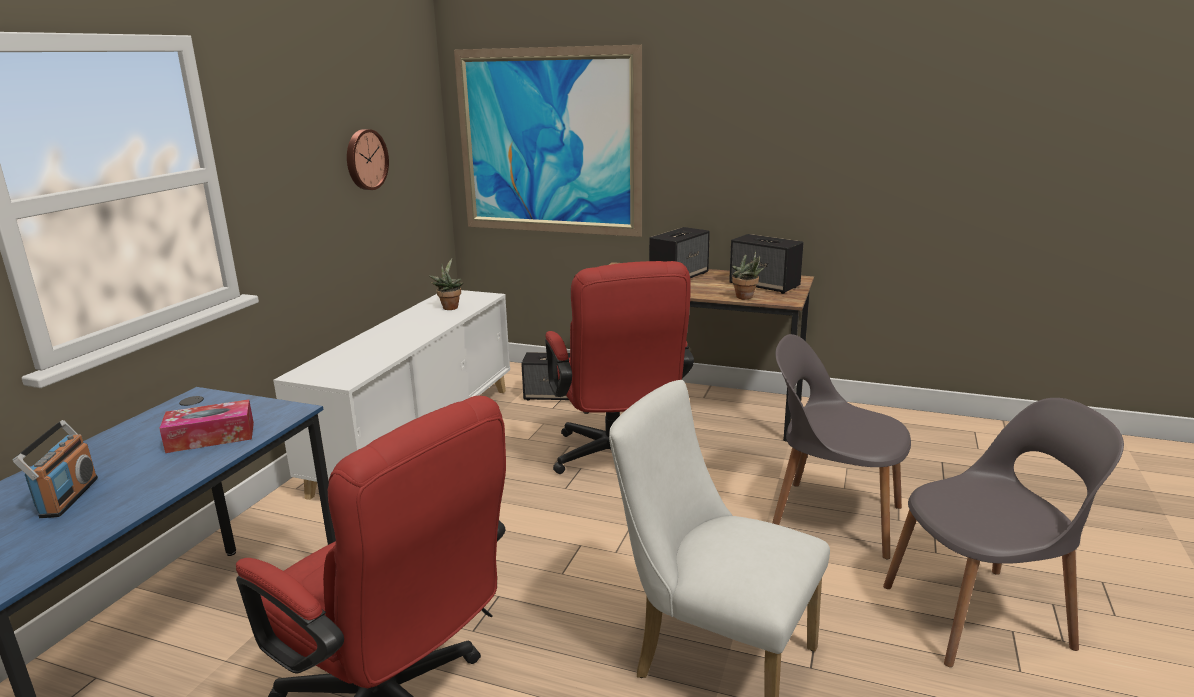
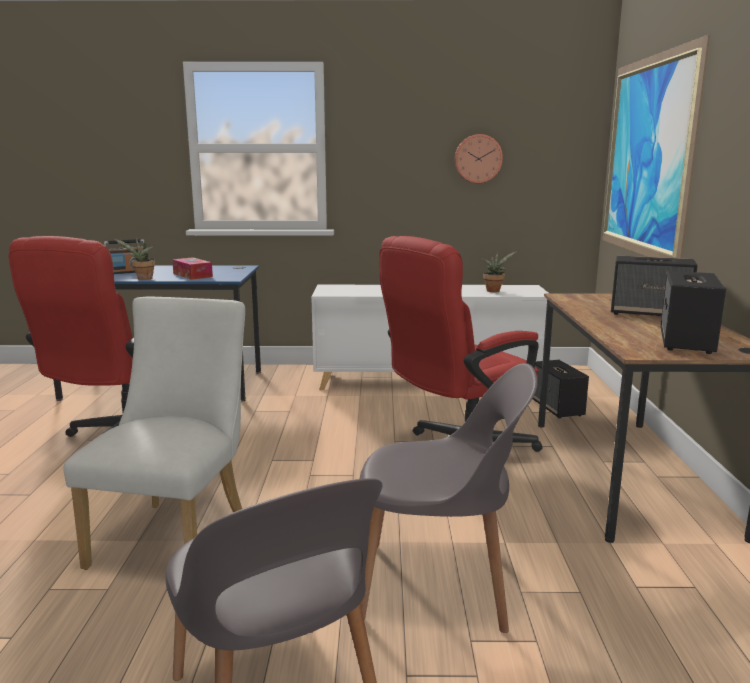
camera: 70 degrees right, 5 degrees down
potted plant [732,251,764,300] -> potted plant moved to [113,238,156,280]
grey chair [772,334,911,559] -> grey chair turned 90 degrees clockwise [360,363,538,633]

